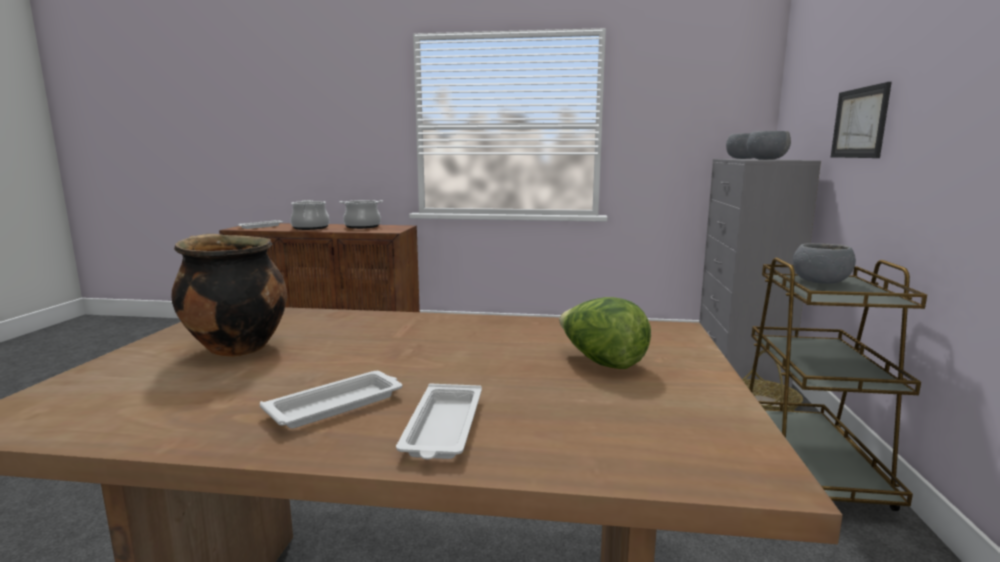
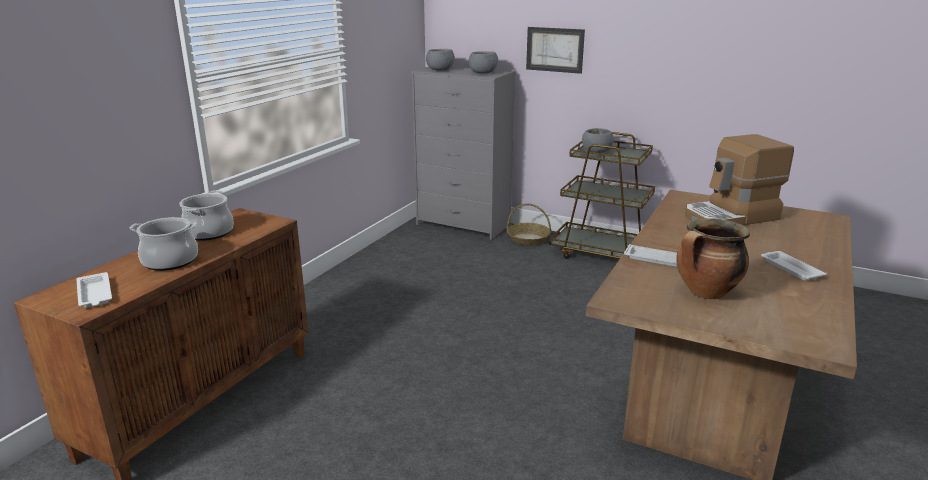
camera: 70 degrees left, 10 degrees up
white tray [396,384,482,460] -> white tray moved to [624,244,677,267]
lettuce [559,297,651,369] -> coffee machine [685,134,794,226]

